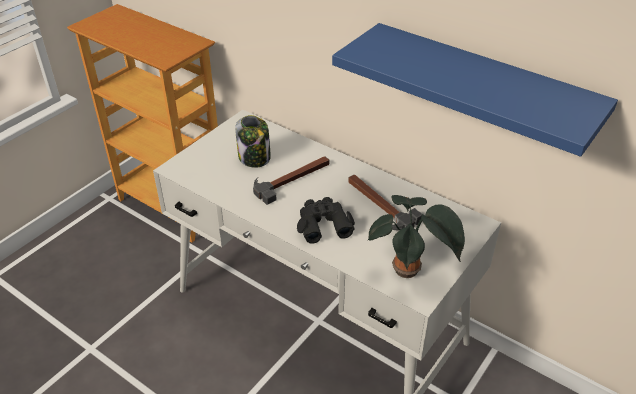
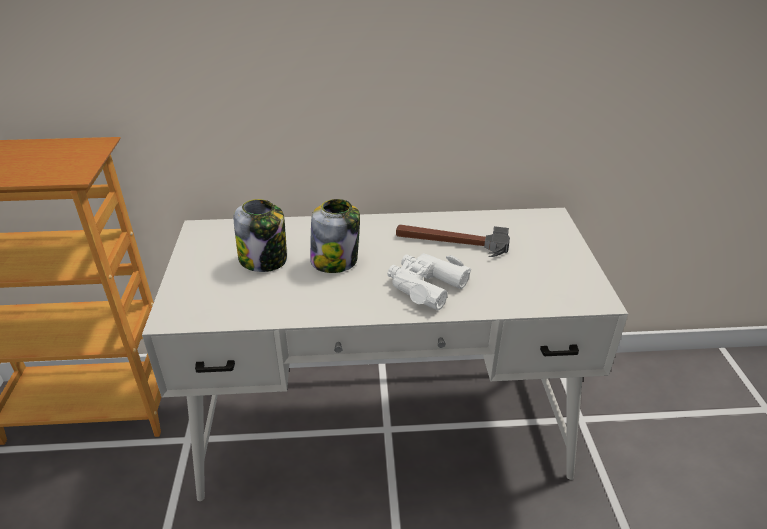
camera: 40 degrees left, 5 degrees down
hammer [253,156,329,205] -> jar [310,199,360,273]
black binoculars [297,197,355,244] -> white binoculars [387,253,471,311]
blue shelf [332,23,618,157] -> none
potted plant [367,195,465,278] -> none

